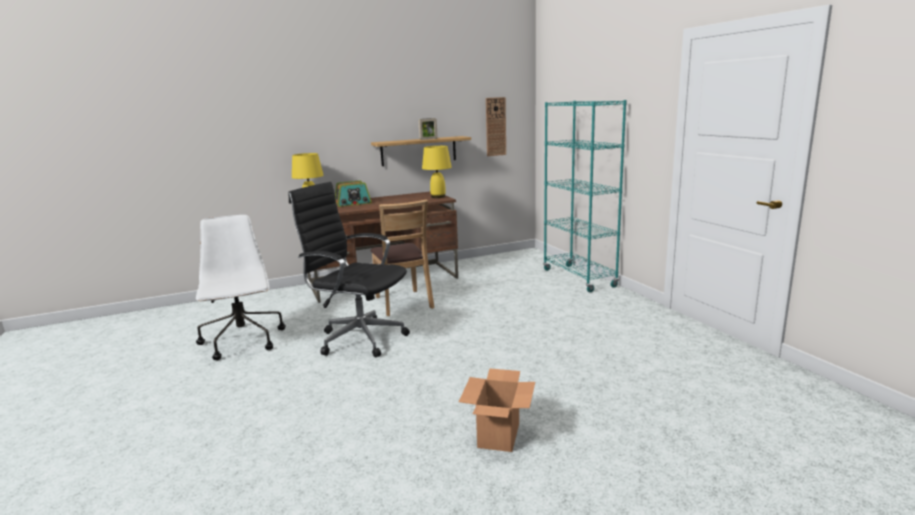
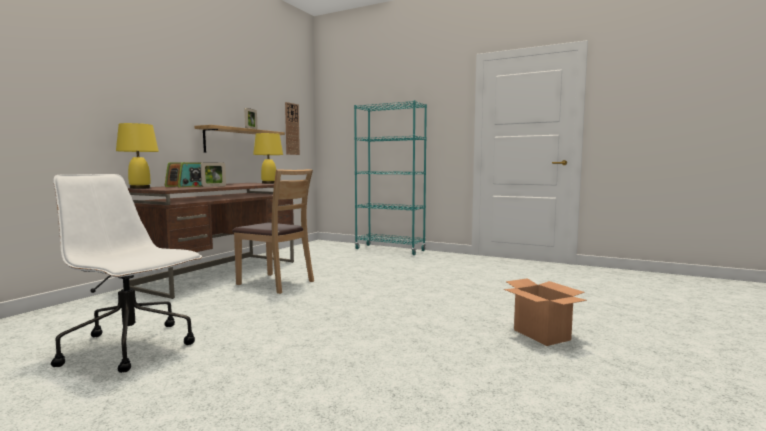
camera: 40 degrees left, 10 degrees down
black office chair [288,182,410,358] -> none
none -> picture frame [201,162,226,187]

